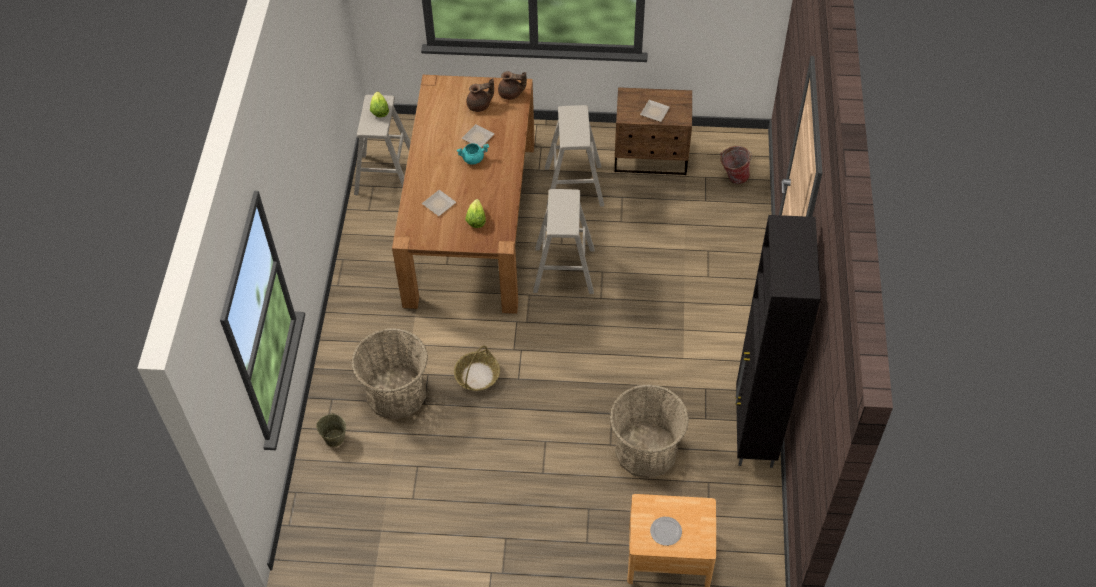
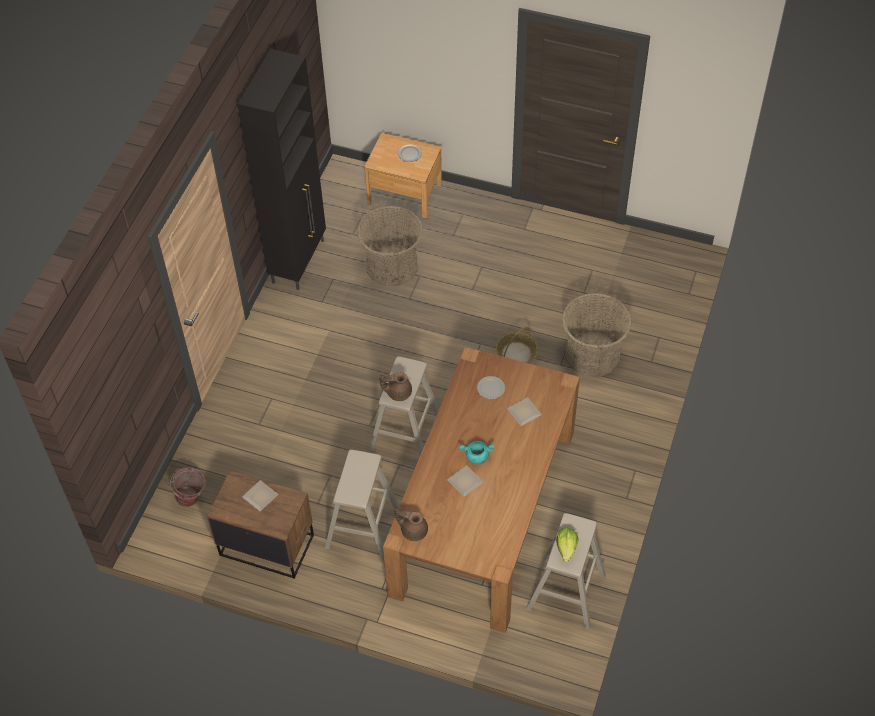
camera: 165 degrees left, 0 degrees up
beige bucket [316,413,346,447] -> none
lettuce [465,199,486,228] -> plate [477,376,505,399]
brown teapot [467,78,494,112] -> brown teapot moved to [379,372,412,401]

